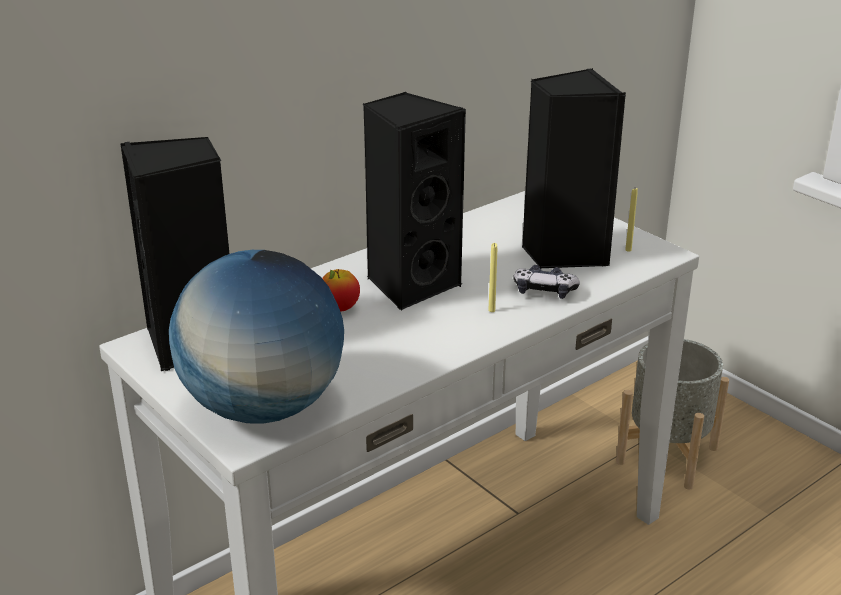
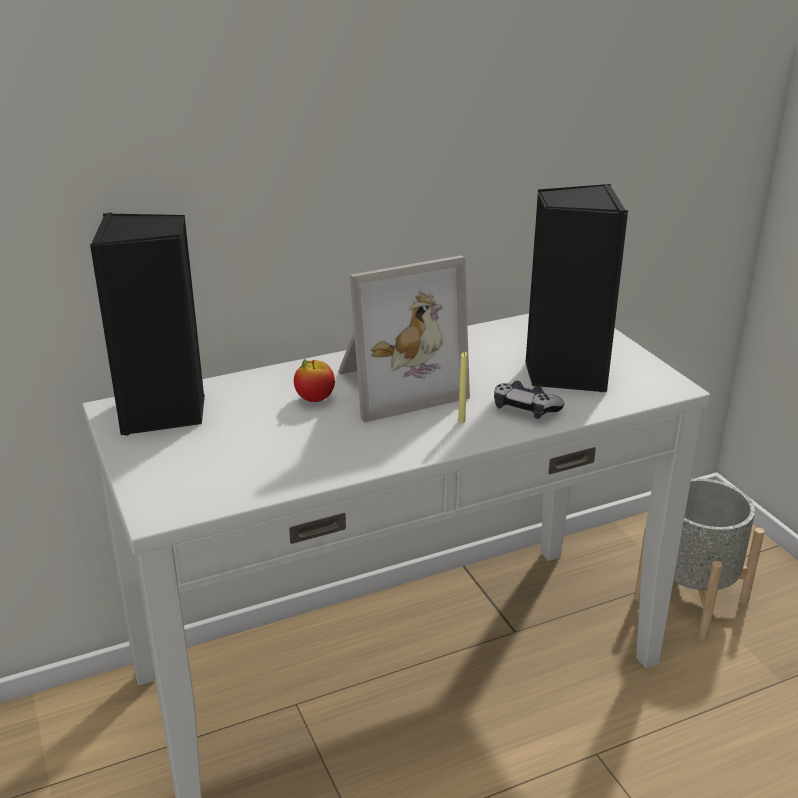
camera: 15 degrees right, 0 degrees up
globe [169,250,344,424] -> none
black speaker [362,92,466,311] -> picture frame [338,255,470,423]
yellow candle [625,188,638,251] -> none

